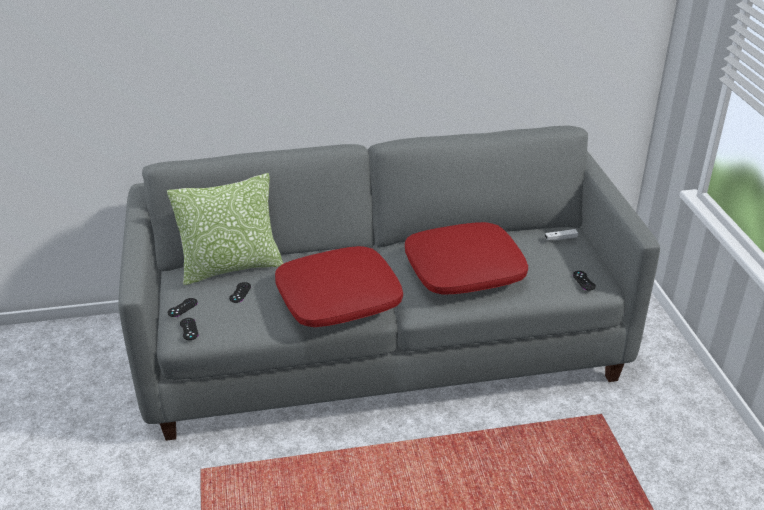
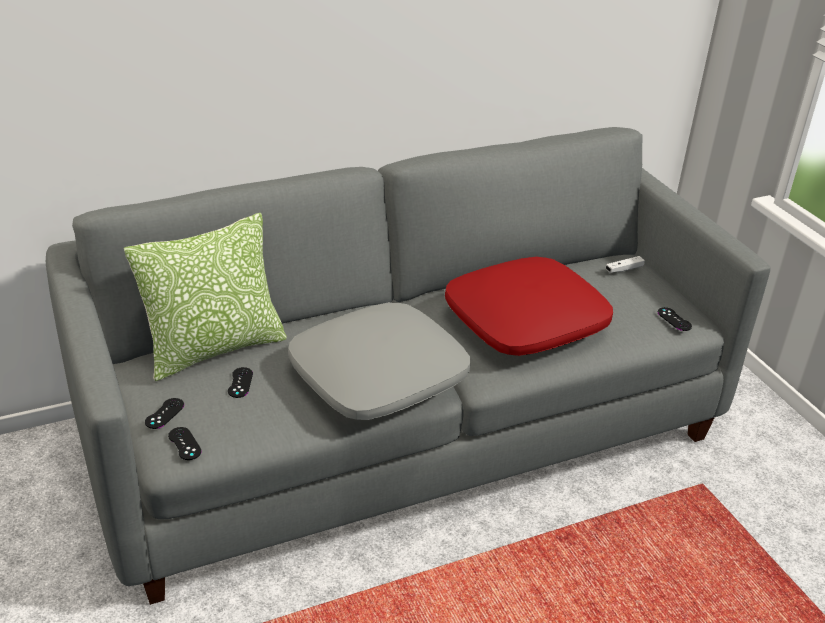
camera: 15 degrees left, 0 degrees up
red pillow [275,246,403,327] -> grey pillow [288,302,470,420]

